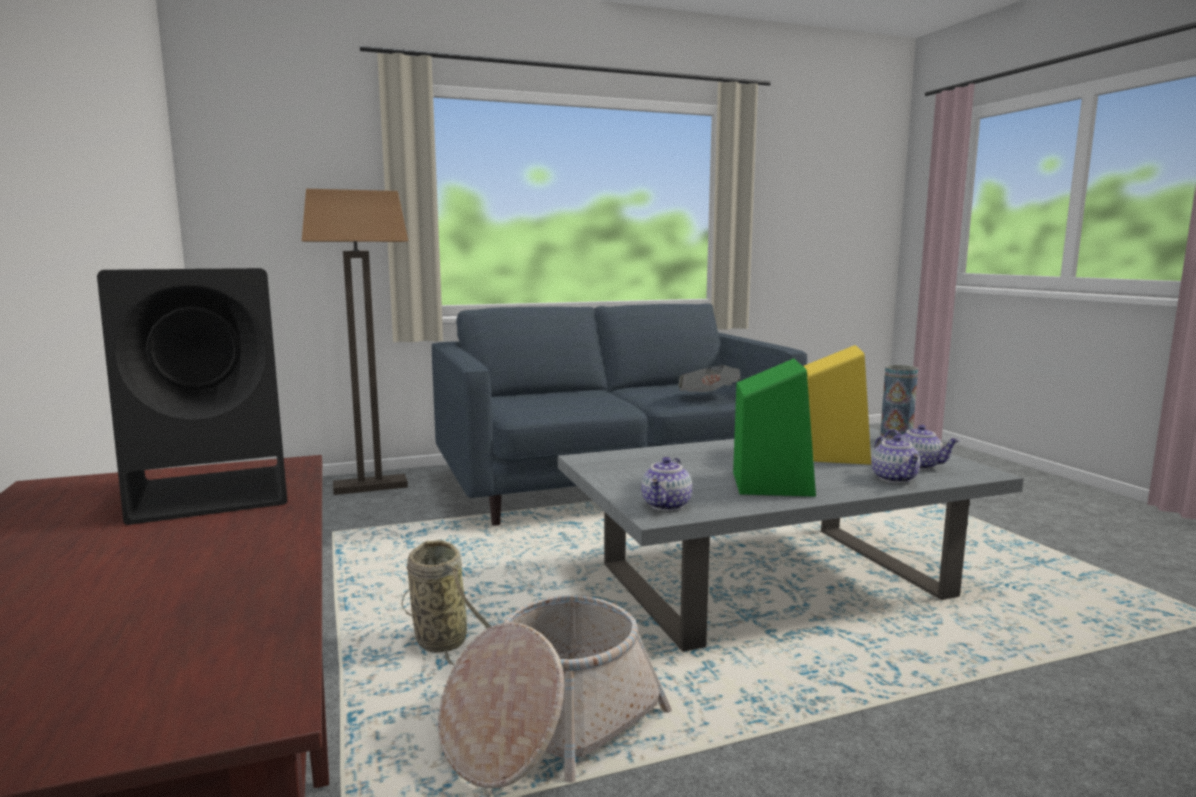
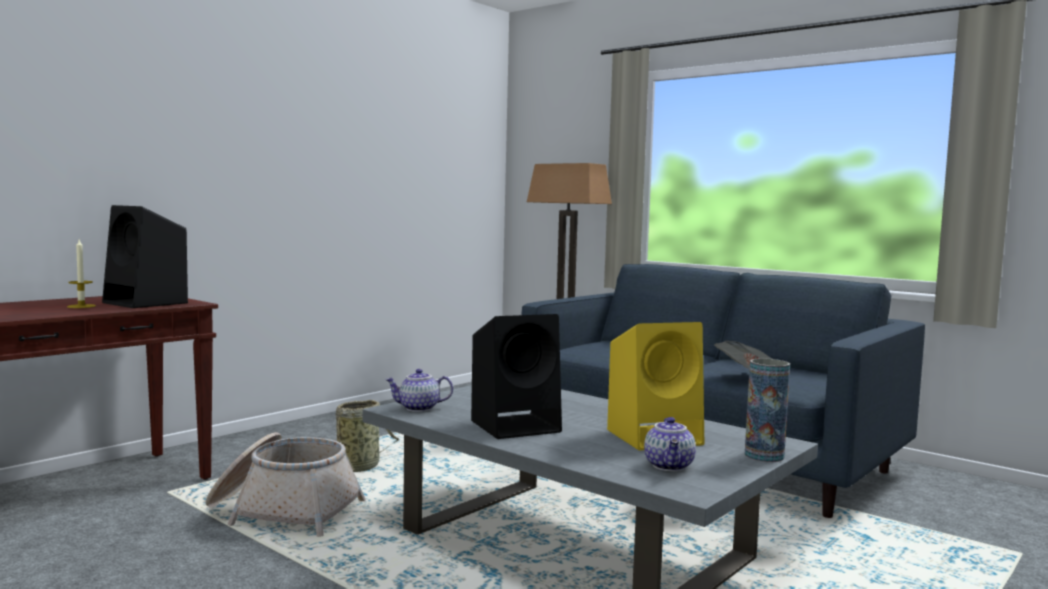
camera: 60 degrees right, 5 degrees down
green speaker [733,358,816,497] -> black speaker [471,314,562,439]
teapot [871,435,920,483] -> none
none -> candle [67,240,96,308]

